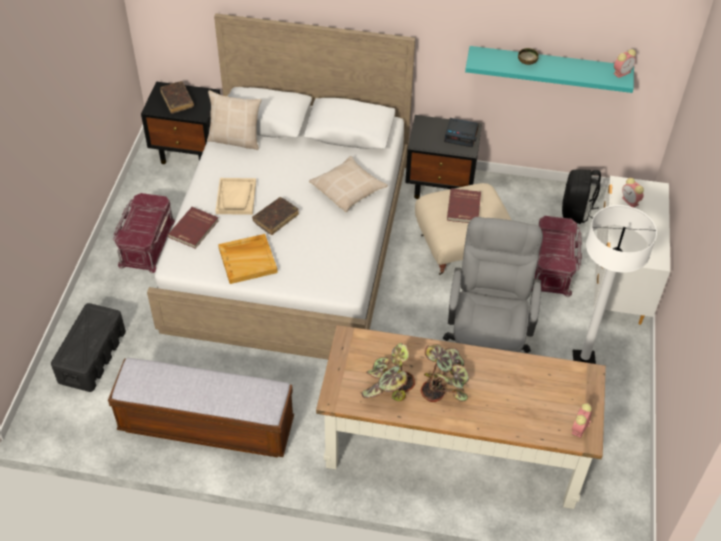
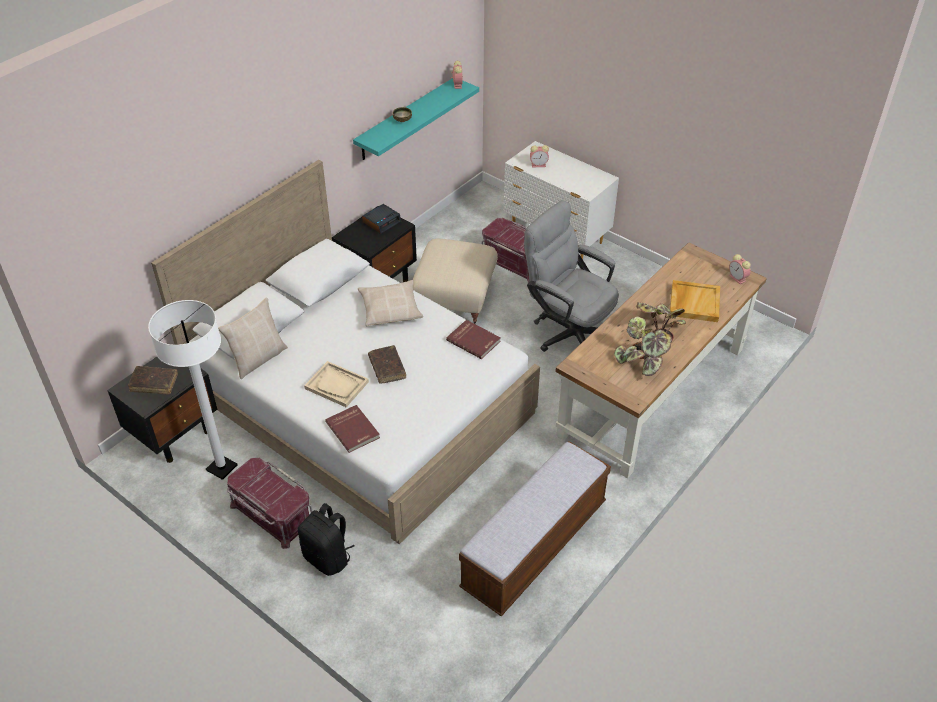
camera: 60 degrees left, 5 degrees down
black storage box [51,303,126,392] -> none
beige tray [218,234,278,284] -> beige tray moved to [670,280,720,322]
red book [447,188,481,223] -> red book moved to [446,320,501,359]
black backpack [562,170,601,224] -> black backpack moved to [298,503,355,576]
white floor lamp [573,205,657,364] -> white floor lamp moved to [148,300,237,480]

